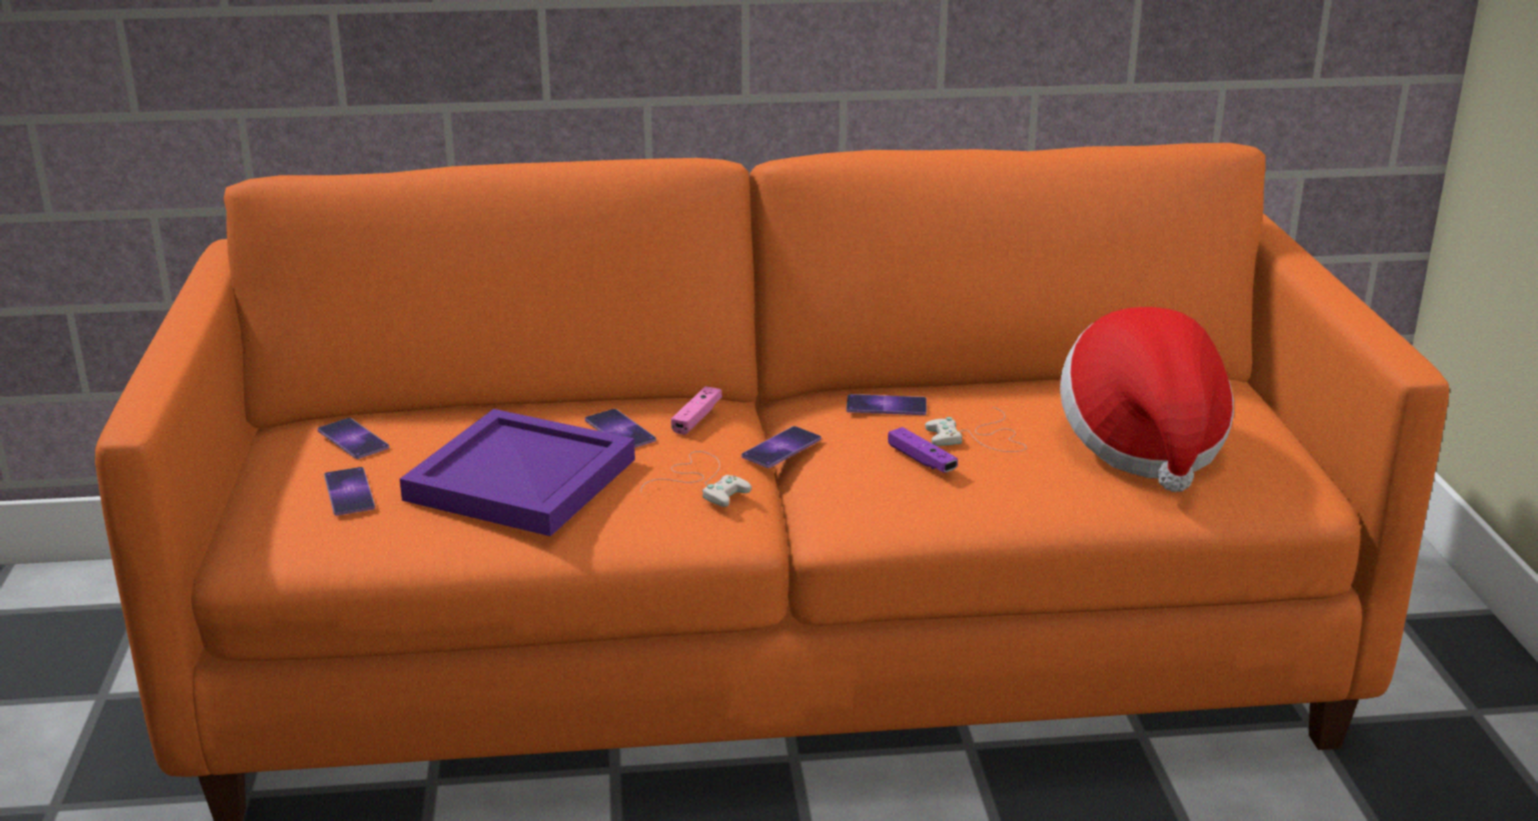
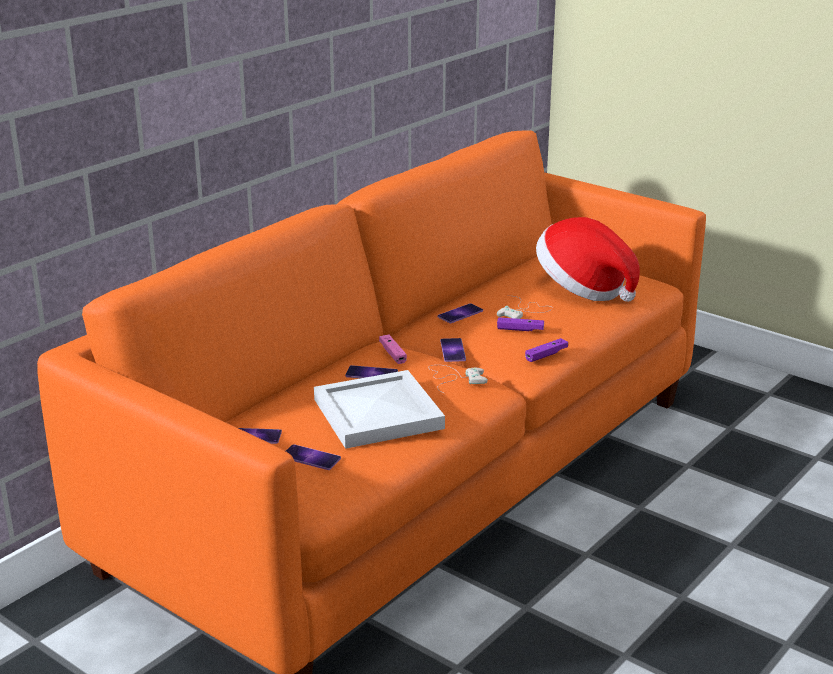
camera: 45 degrees left, 0 degrees up
purple tray [400,409,635,536] -> white tray [314,370,445,449]
none -> purple game controller [525,338,568,362]

